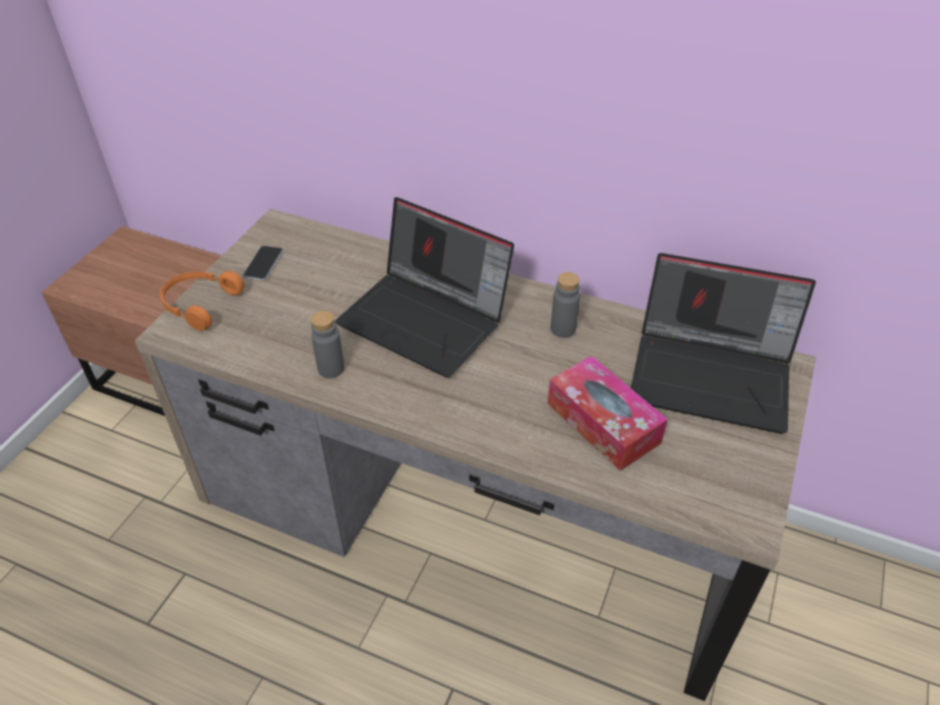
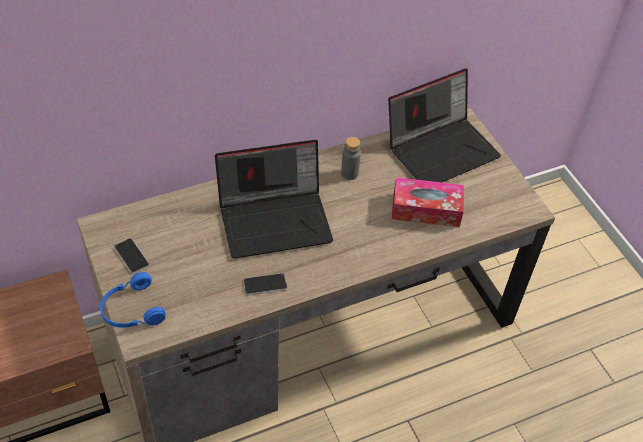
camera: 50 degrees left, 5 degrees up
orange headphones [160,271,244,331] -> blue headphones [100,272,165,328]
grey bottle [311,311,345,378] -> phone [243,273,287,295]

